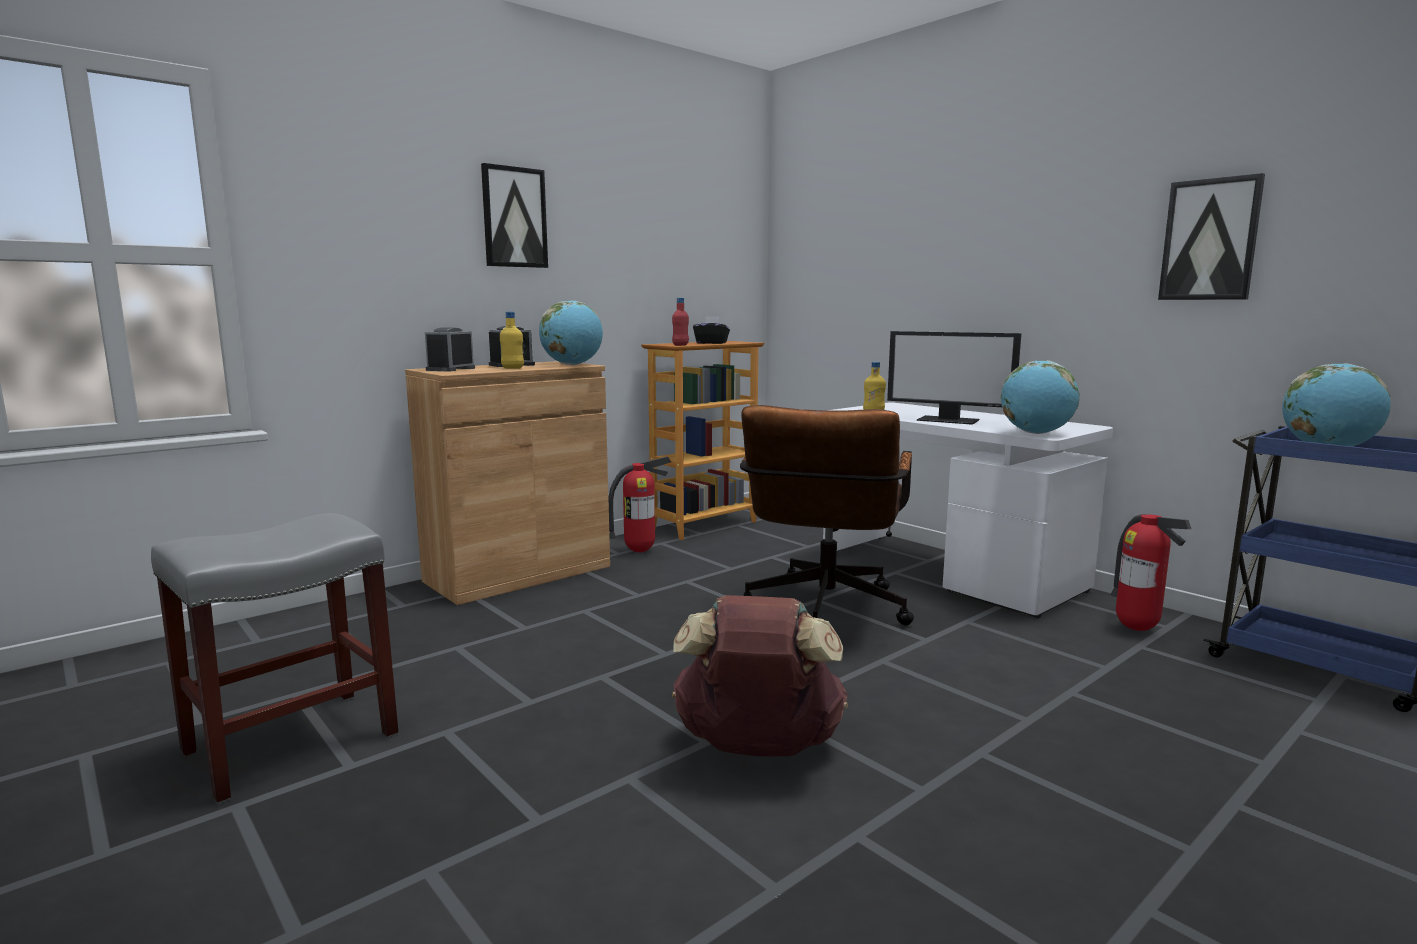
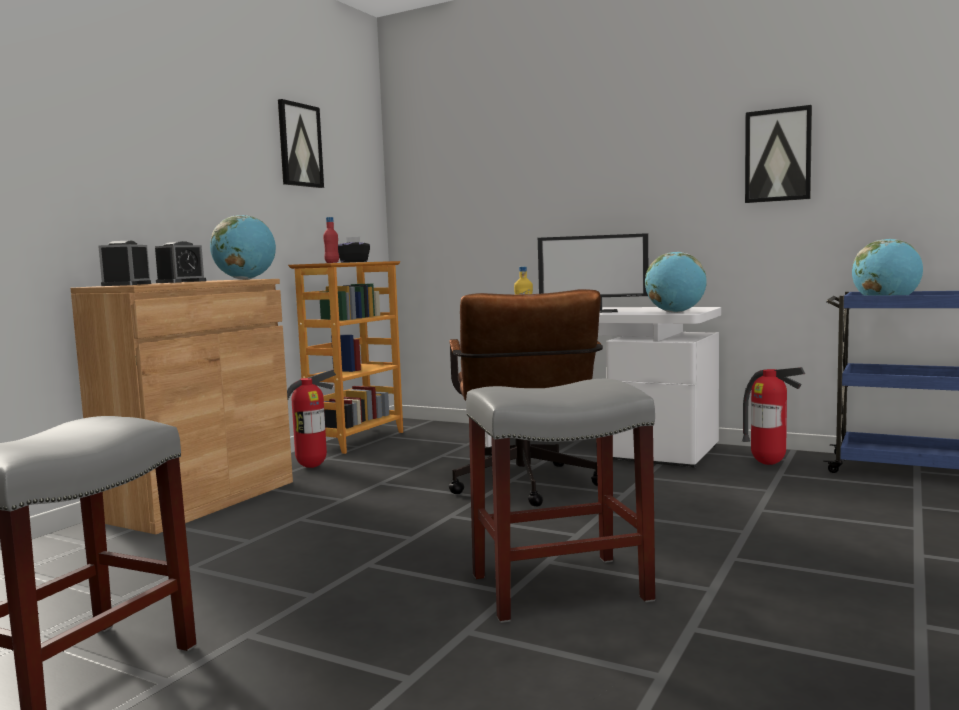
camera: 20 degrees left, 5 degrees down
picture [481,163,548,268] -> picture moved to [278,99,324,188]
yellow bottle [500,312,524,369] -> none
brown backpack [672,595,848,757] -> grey stool [466,379,655,623]

